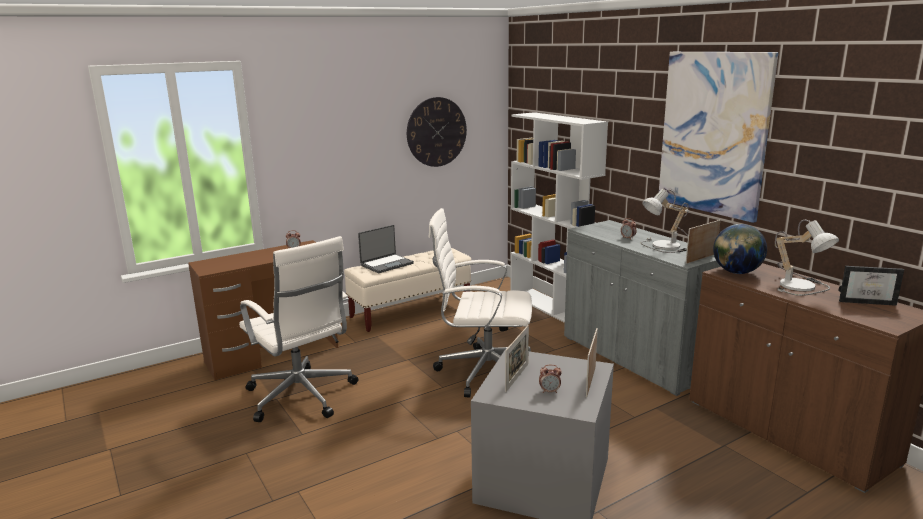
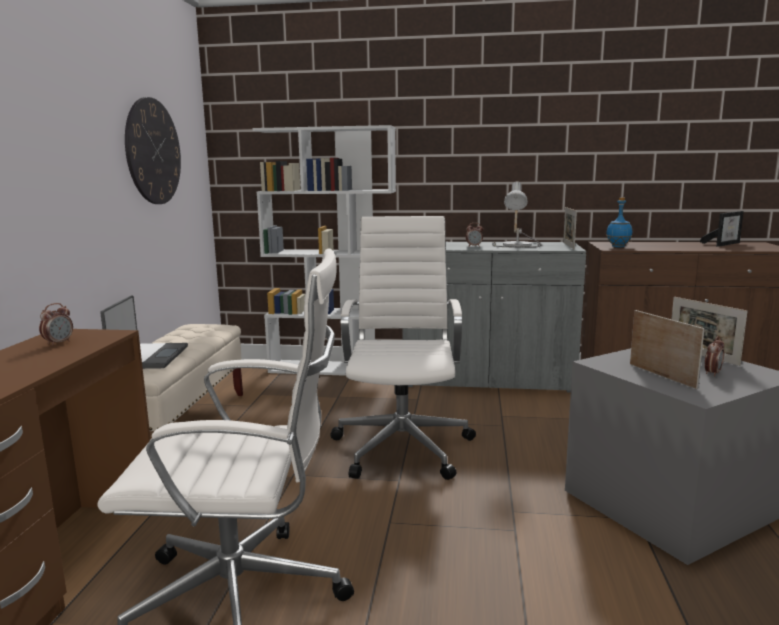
camera: 50 degrees left, 5 degrees down
white office chair [428,208,532,397] -> white office chair turned 135 degrees clockwise [330,216,476,480]
picture [659,52,779,223] -> none
globe [713,224,767,274] -> blue bottle [606,198,632,248]
table lamp [775,220,839,296] -> none

